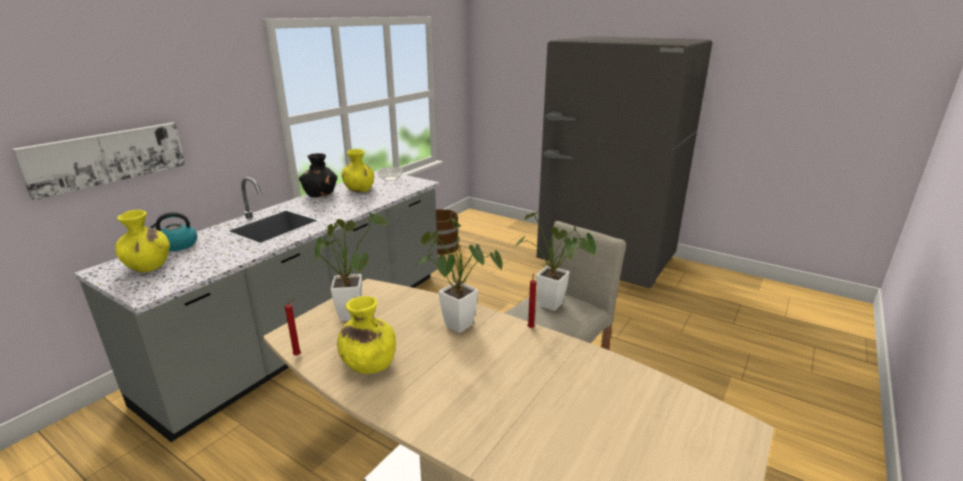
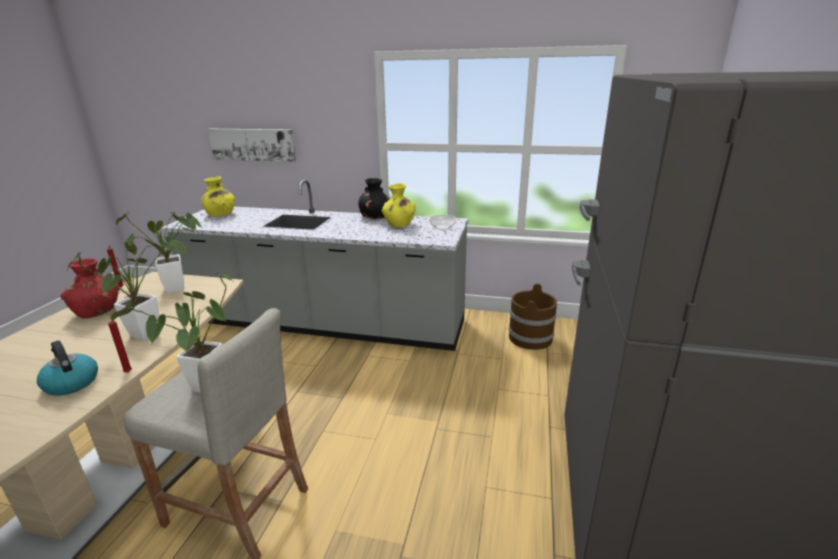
camera: 70 degrees right, 0 degrees up
kettle [148,212,197,251] -> kettle moved to [37,340,98,396]
yellow vase [337,296,396,374] -> red vase [60,258,119,318]

